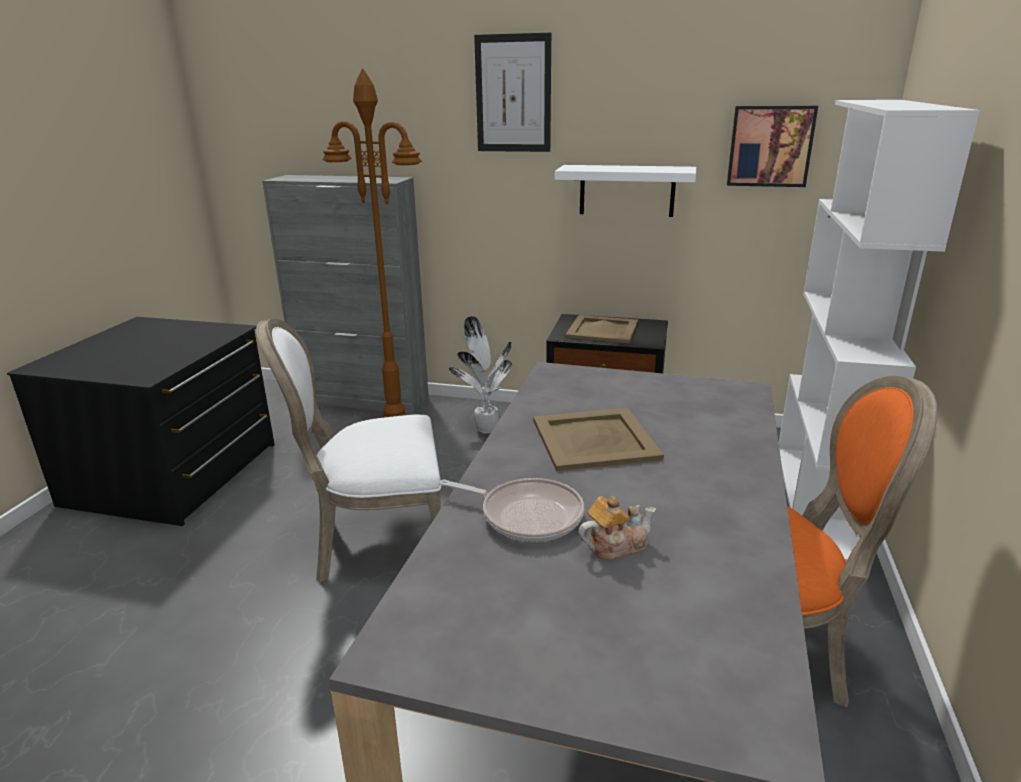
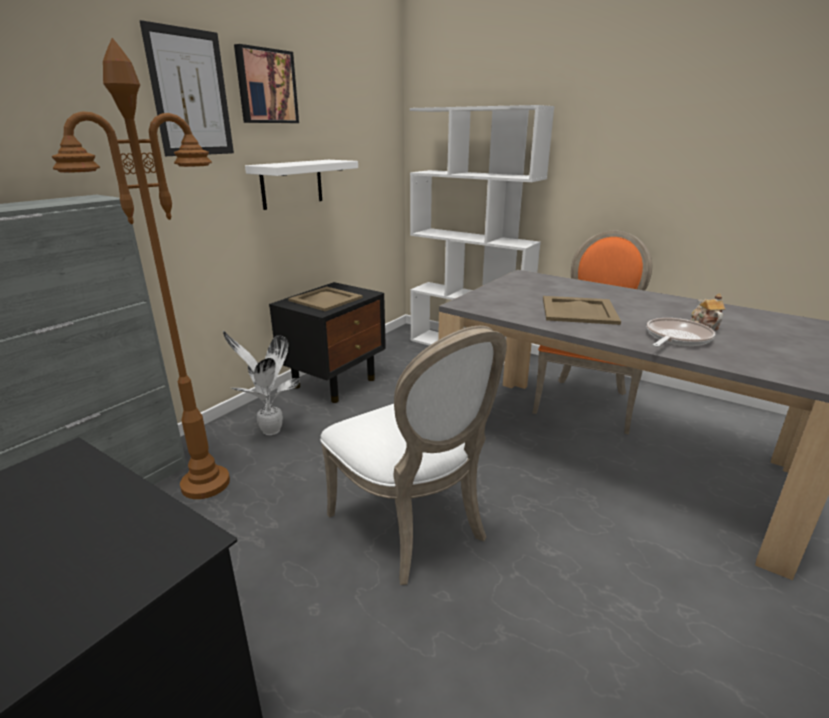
camera: 70 degrees left, 0 degrees up
white chair [256,318,441,583] -> white chair turned 45 degrees counterclockwise [320,326,507,585]
picture [727,106,818,187] -> picture moved to [234,44,299,123]

